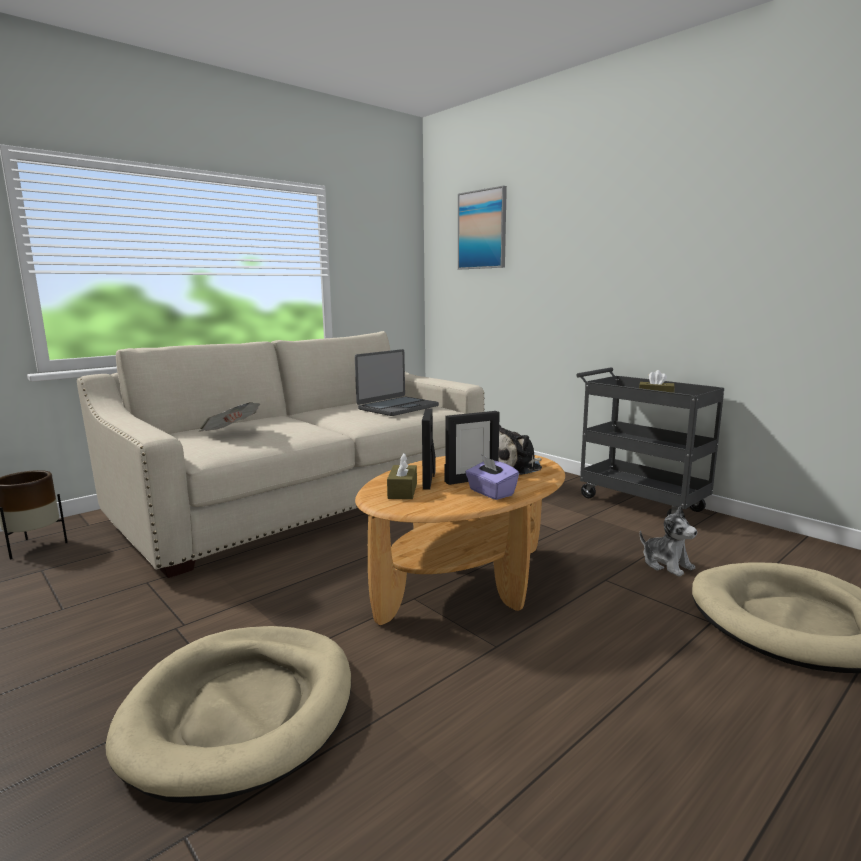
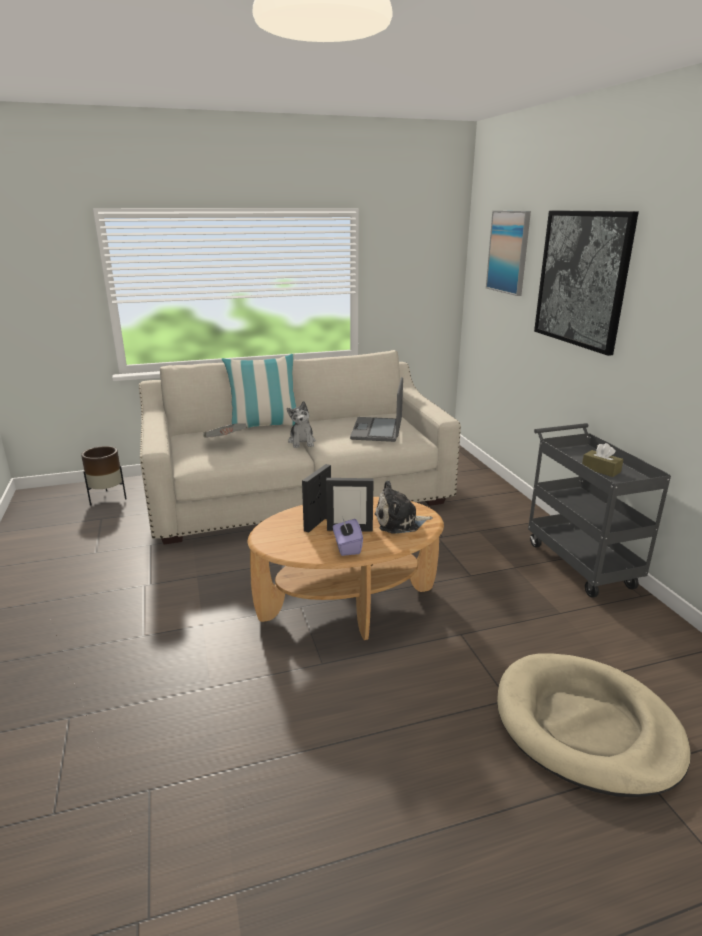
camera: 25 degrees right, 10 degrees up
beige dog bed [105,626,351,804] -> none
laptop [355,349,439,416] -> laptop turned 120 degrees clockwise [350,377,403,442]
brown tissue box [387,453,417,499] -> none
plush toy [640,506,697,577] -> plush toy moved to [287,401,316,448]
none -> pillow [222,354,296,428]
none -> picture [534,210,639,356]

